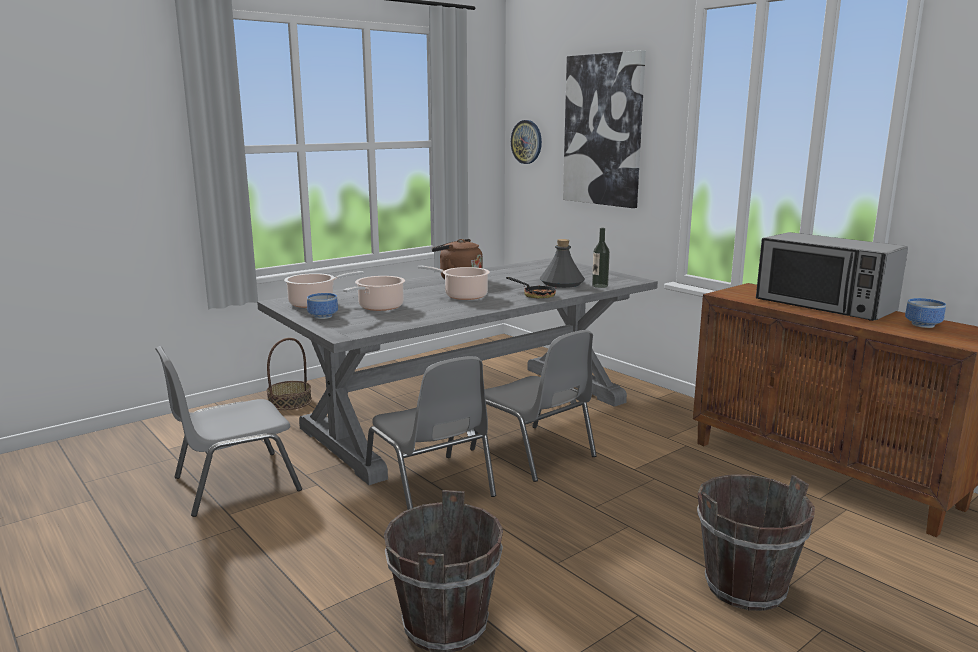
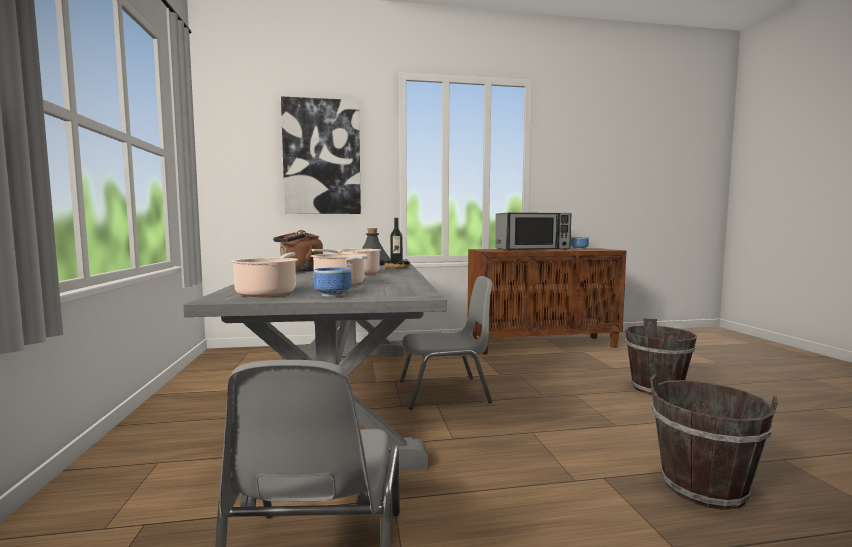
camera: 60 degrees left, 10 degrees down
basket [267,338,312,410] -> none
grey chair [366,356,496,510] -> none
wall clock [511,120,542,164] -> none

